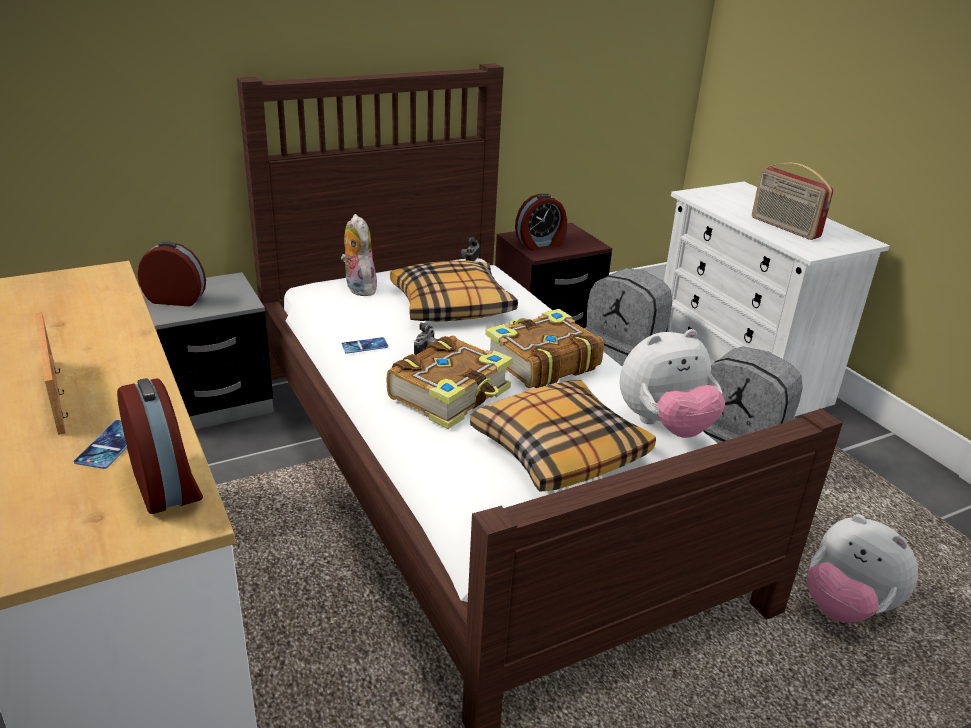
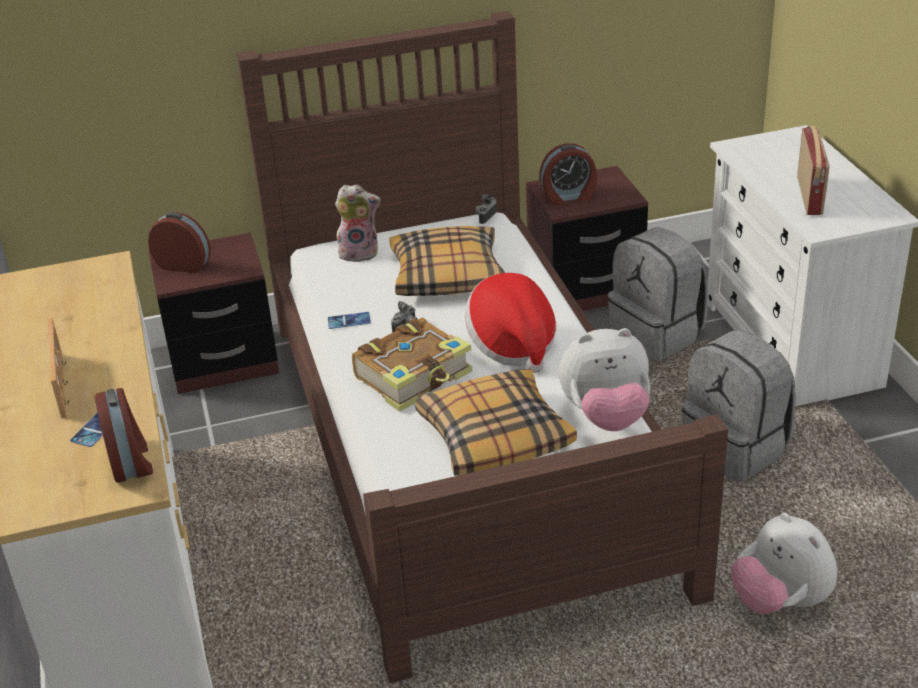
camera: 15 degrees right, 5 degrees up
grey nightstand [140,272,274,430] -> brown nightstand [149,233,279,394]
plush toy [341,214,377,296] -> plush toy turned 105 degrees clockwise [335,184,381,262]
book [485,309,604,388] -> hat [465,273,556,373]
radio [752,163,833,240] -> radio turned 150 degrees counterclockwise [797,126,830,215]

